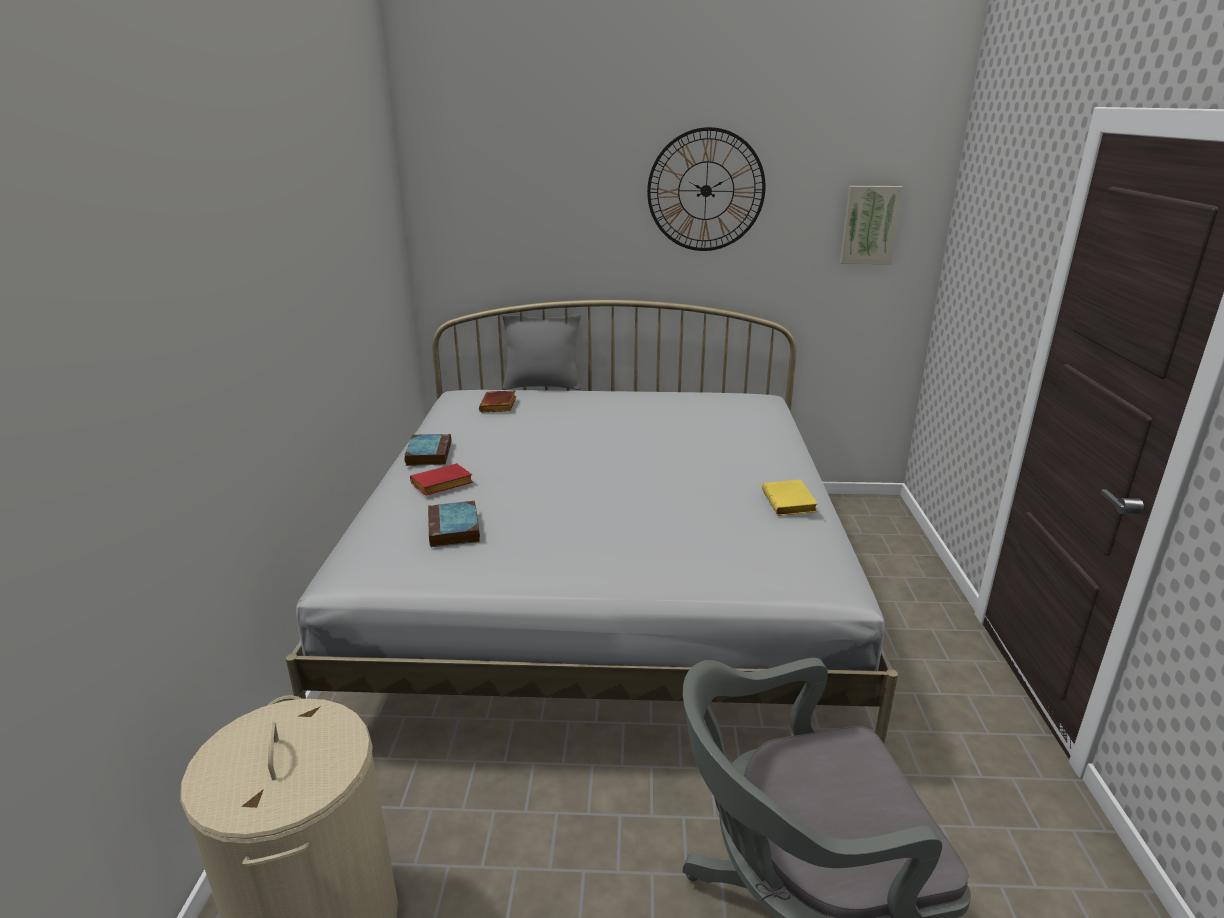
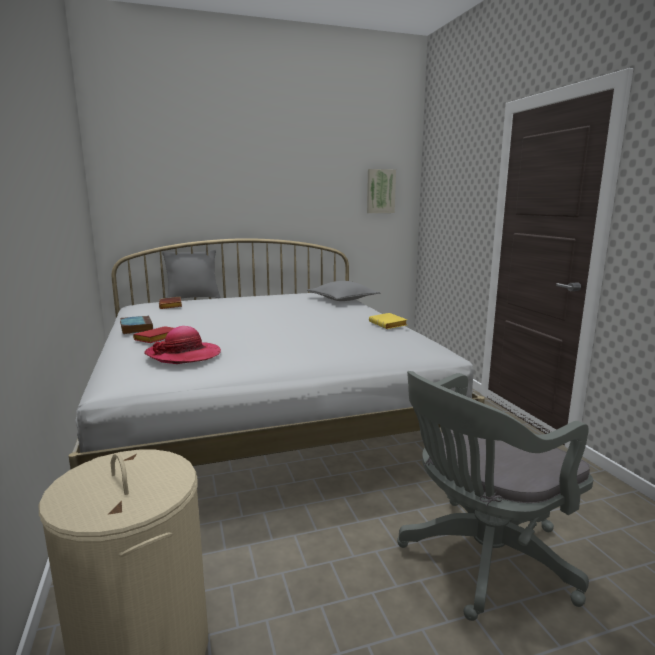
camera: 20 degrees left, 10 degrees down
book [428,501,480,547] -> hat [144,326,221,364]
wall clock [647,127,766,251] -> none
none -> grey pillow [307,281,380,301]

